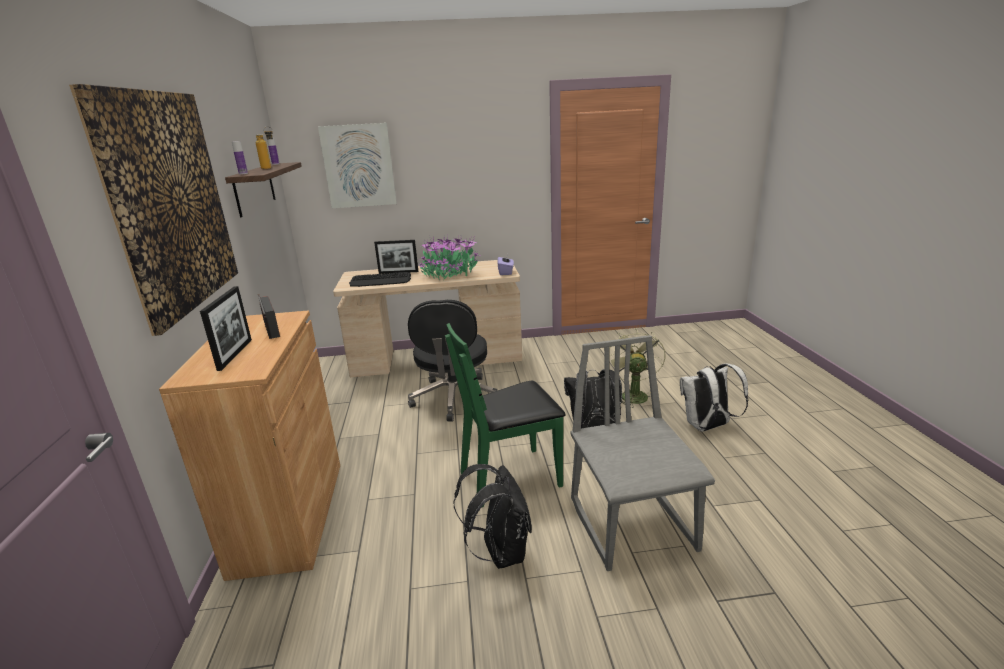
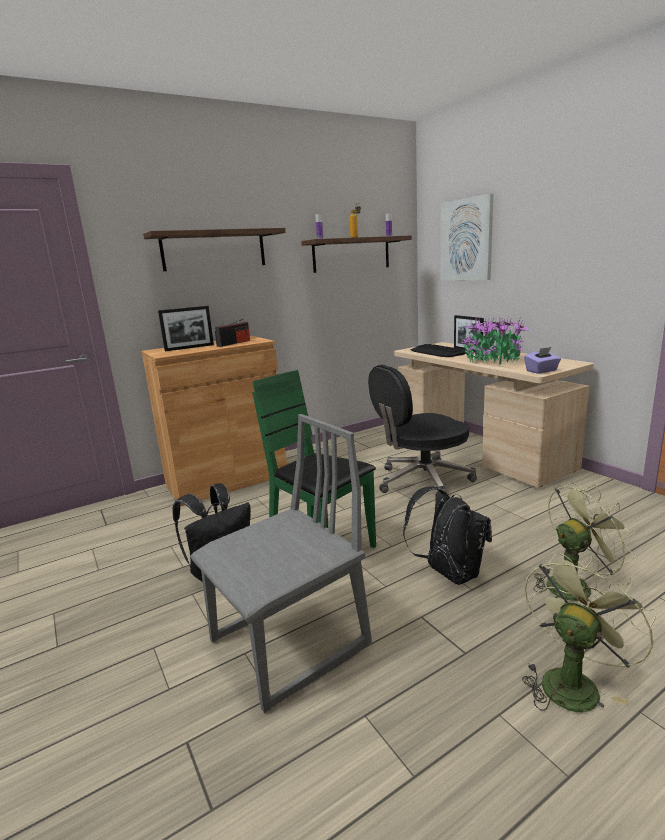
camera: 65 degrees right, 5 degrees down
picture [69,84,238,336] -> shelf [143,228,286,271]
white backpack [680,363,749,431] -> green fan [522,552,657,712]

